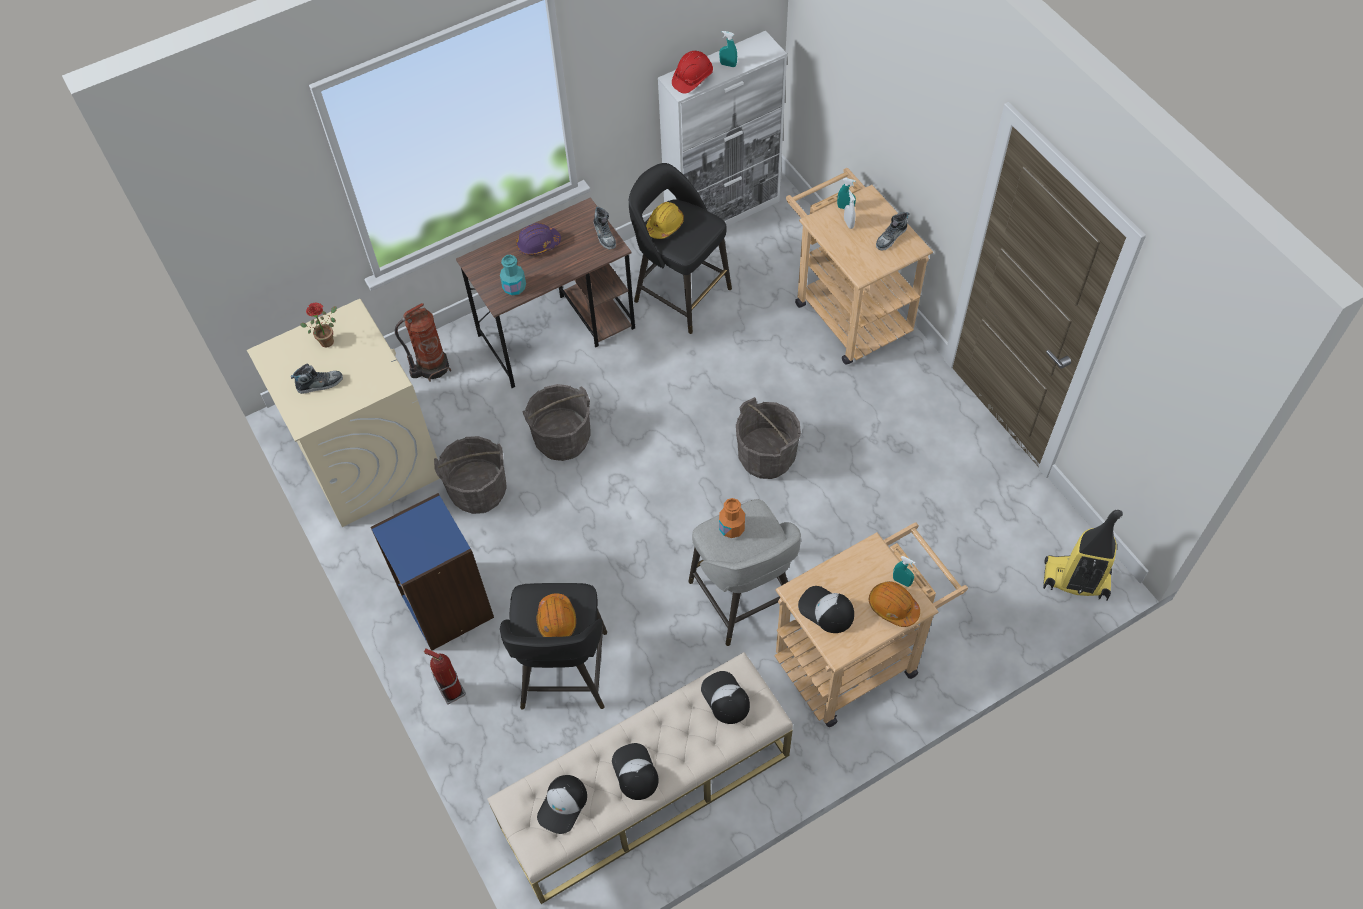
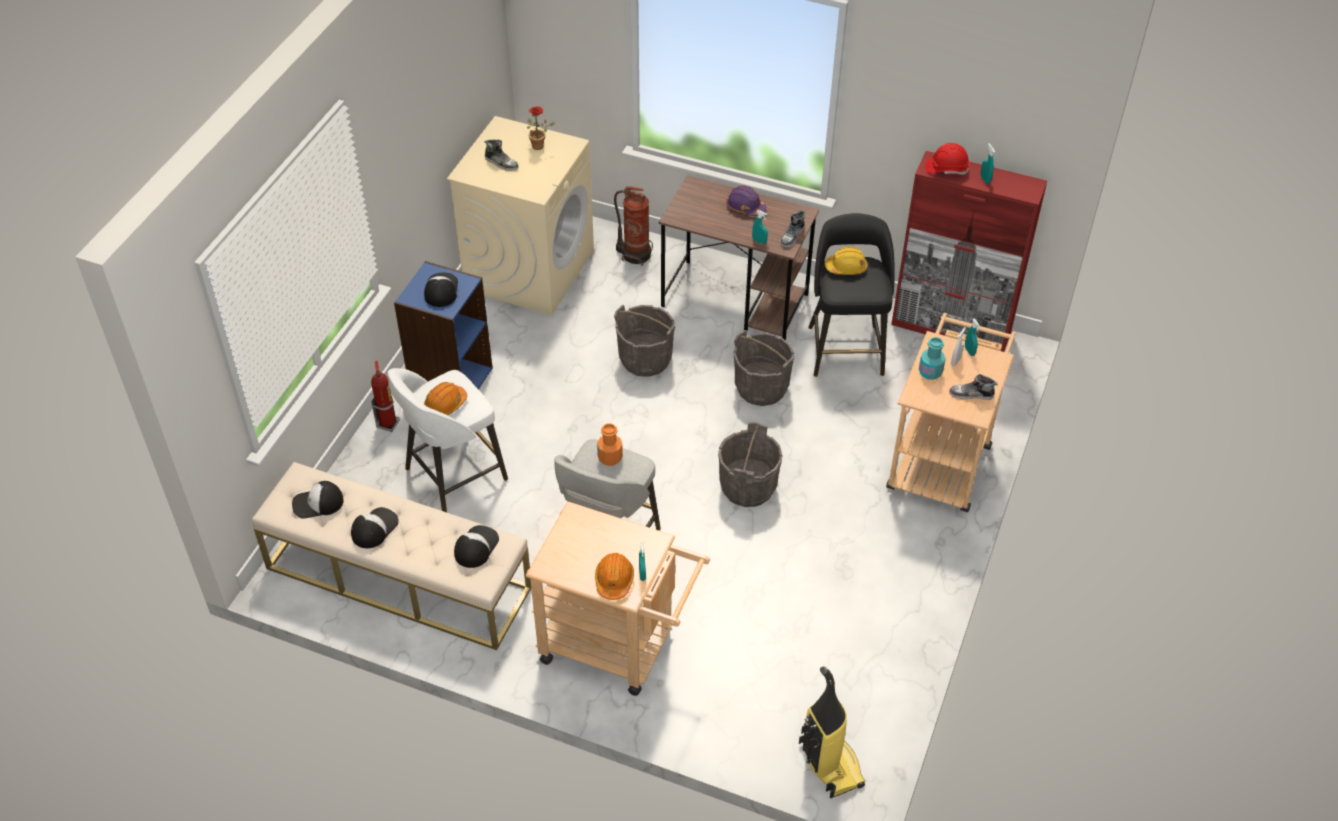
camera: 50 degrees right, 10 degrees down
grey bucket [434,436,507,514] -> grey bucket moved to [734,330,795,406]
turquoise bottle [500,255,526,296] -> turquoise bottle moved to [919,337,946,380]
black stool [500,583,607,709] -> white stool [388,368,508,512]
white cabinet [658,31,787,227] -> red cabinet [891,151,1047,352]
cap [798,586,854,633] -> cap moved to [424,273,458,307]
none -> turquoise spray bottle [752,210,768,244]

